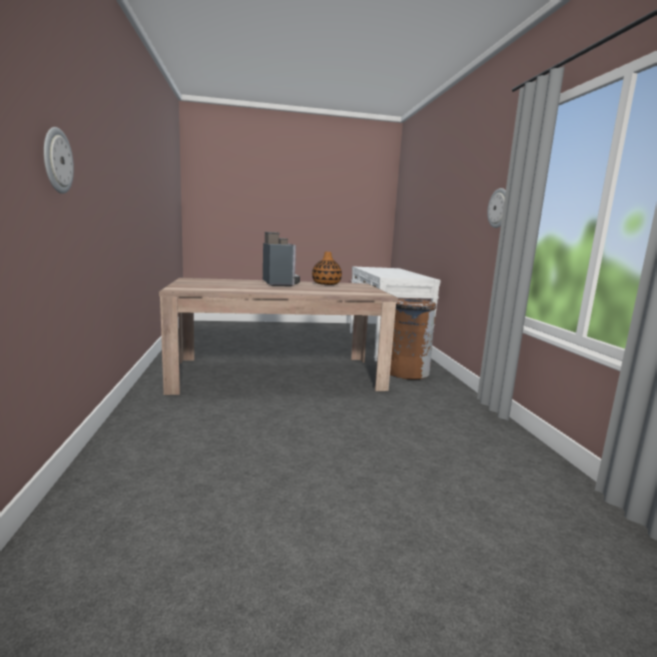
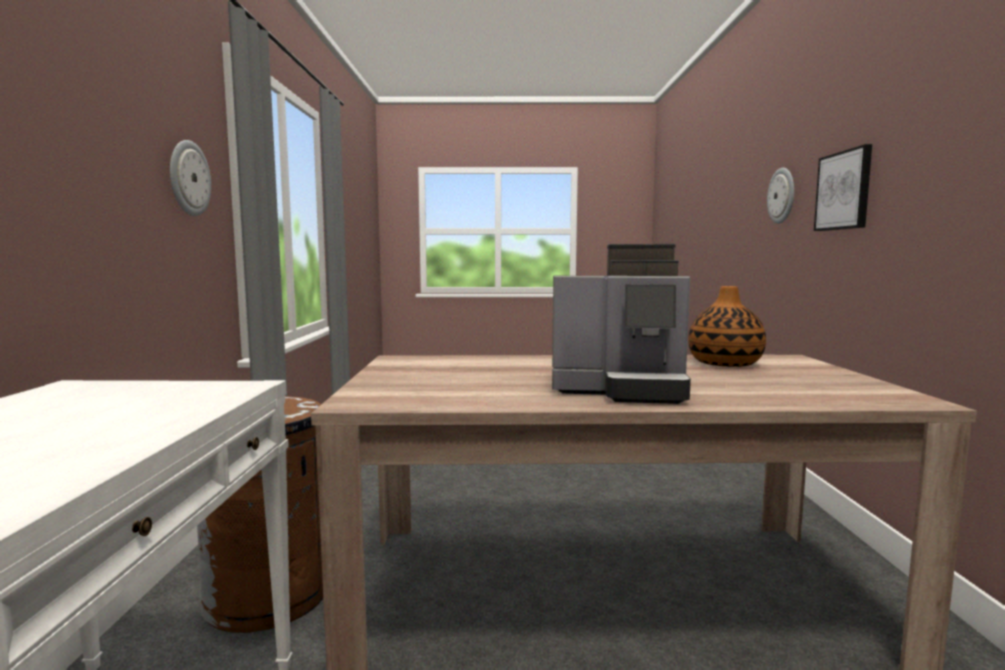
camera: 170 degrees left, 5 degrees down
coffee machine [263,232,300,286] -> coffee machine turned 75 degrees counterclockwise [552,244,691,404]
vase [312,252,342,285] -> vase moved to [688,286,766,367]
none -> picture [814,144,872,231]

